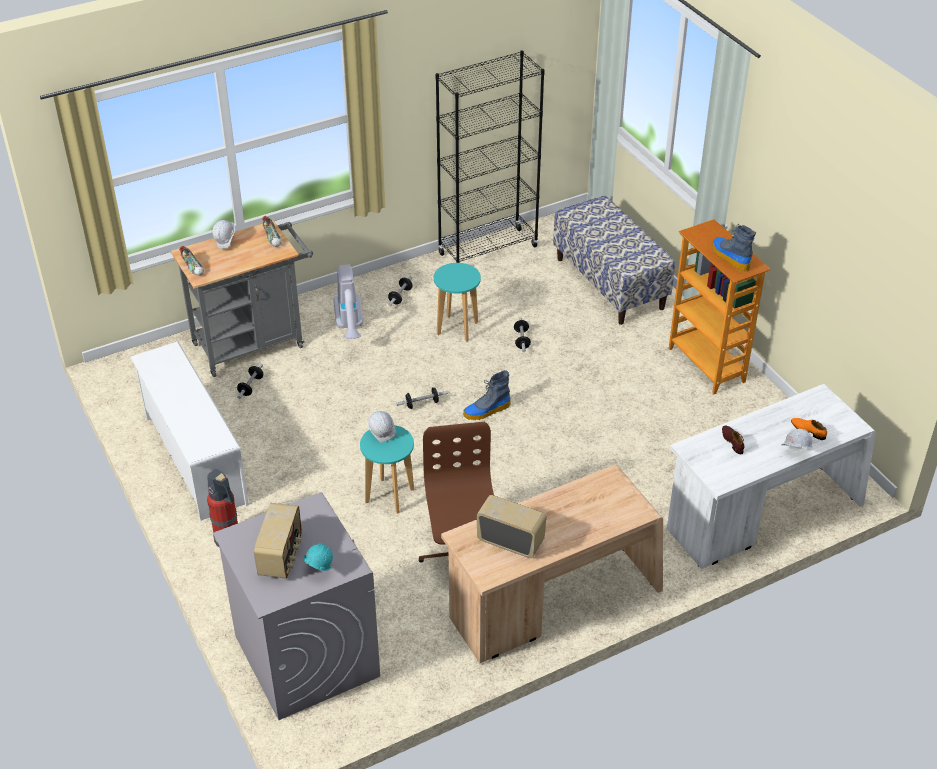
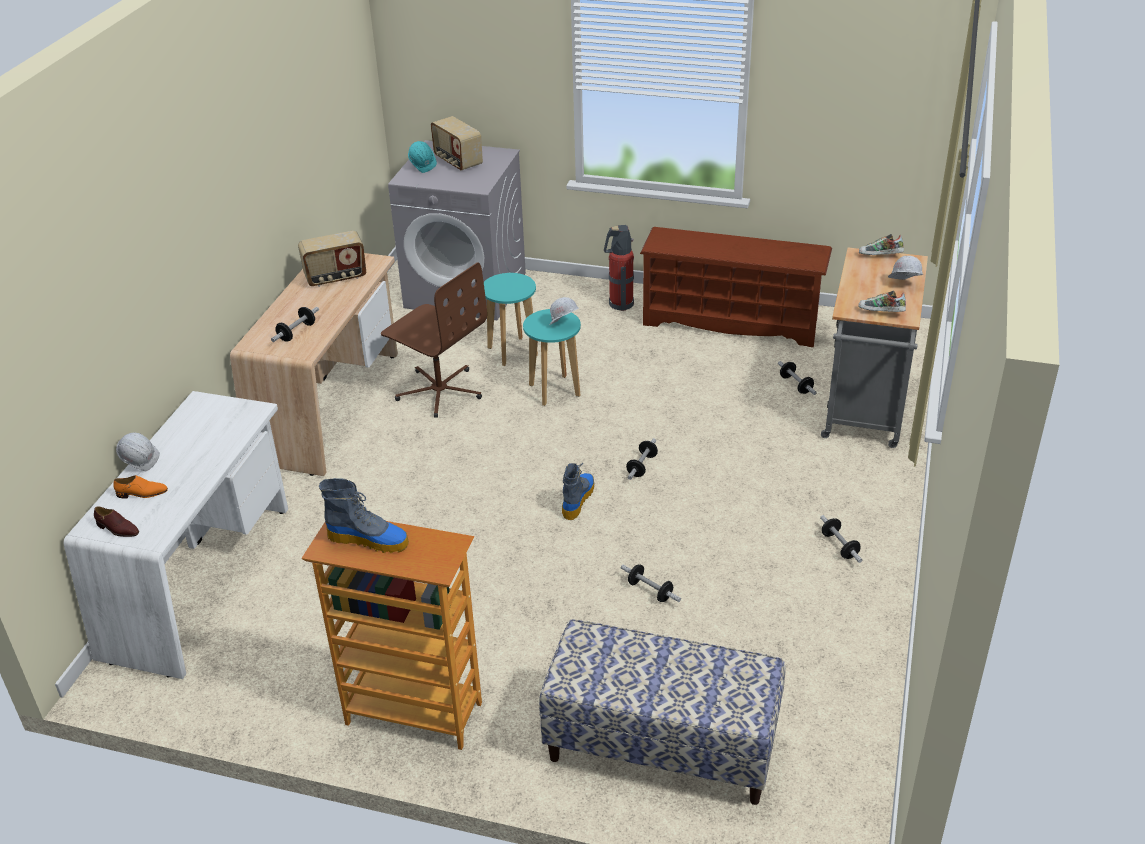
camera: 135 degrees right, 5 degrees down
white shoe rack [130,342,249,521] -> brown shoe rack [640,227,832,347]
vacuum cleaner [333,265,363,339] -> none
turquoise stool [434,263,481,342] -> turquoise stool moved to [484,273,538,366]
black bookcase [435,50,545,263] -> none
brown shoe [722,425,744,454] -> brown shoe moved to [94,506,139,537]
none -> dumbbell [271,307,319,342]

